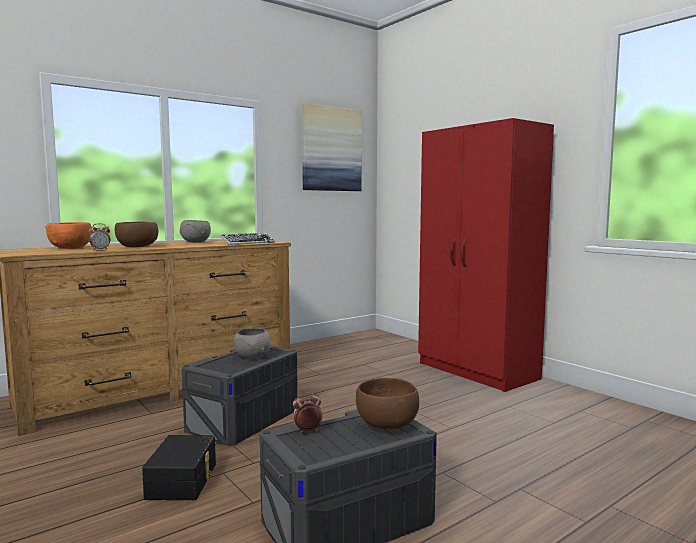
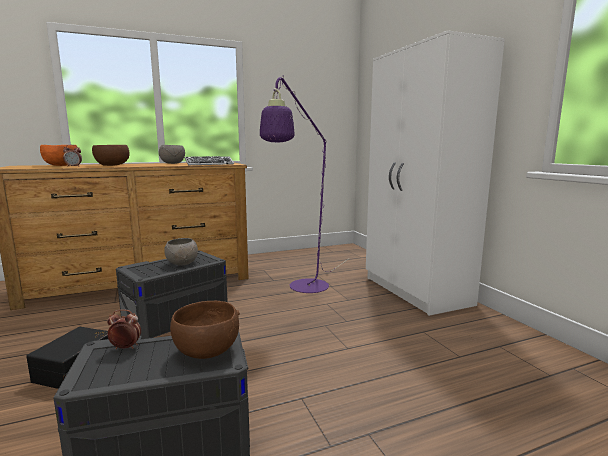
camera: 15 degrees right, 5 degrees up
picture [302,103,362,191] -> none
red wardrobe [418,118,554,392] -> white wardrobe [366,30,505,316]
none -> purple floor lamp [260,75,350,293]

